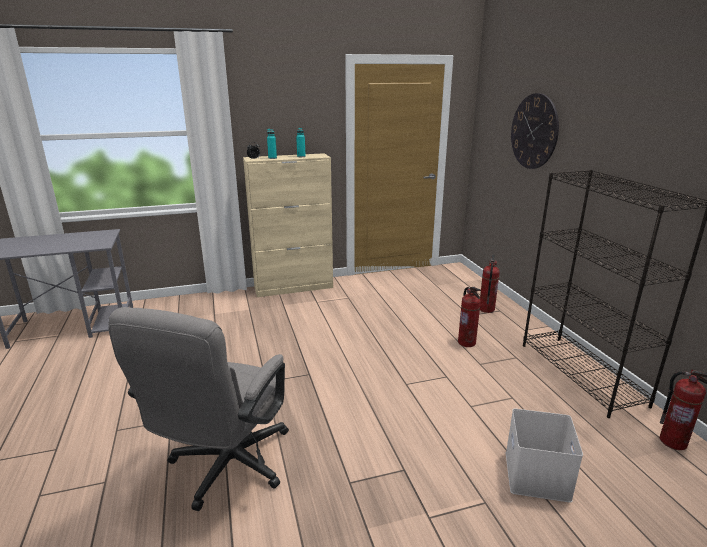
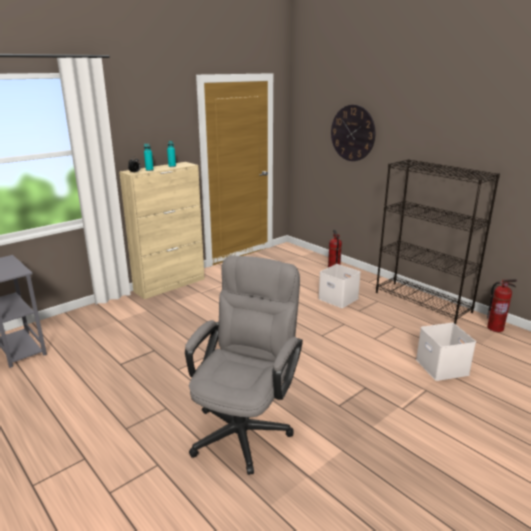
camera: 25 degrees left, 0 degrees up
grey office chair [108,307,289,511] -> grey office chair turned 150 degrees counterclockwise [185,255,303,475]
fire extinguisher [458,286,481,347] -> white storage box [318,264,361,308]

